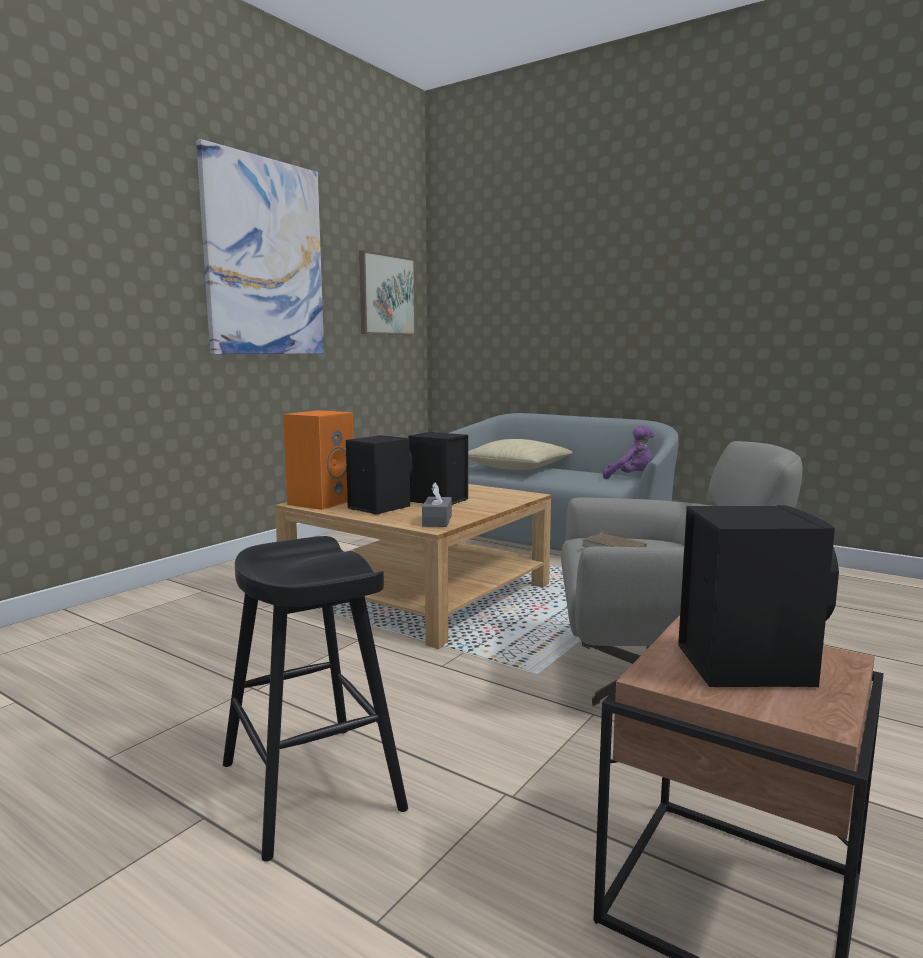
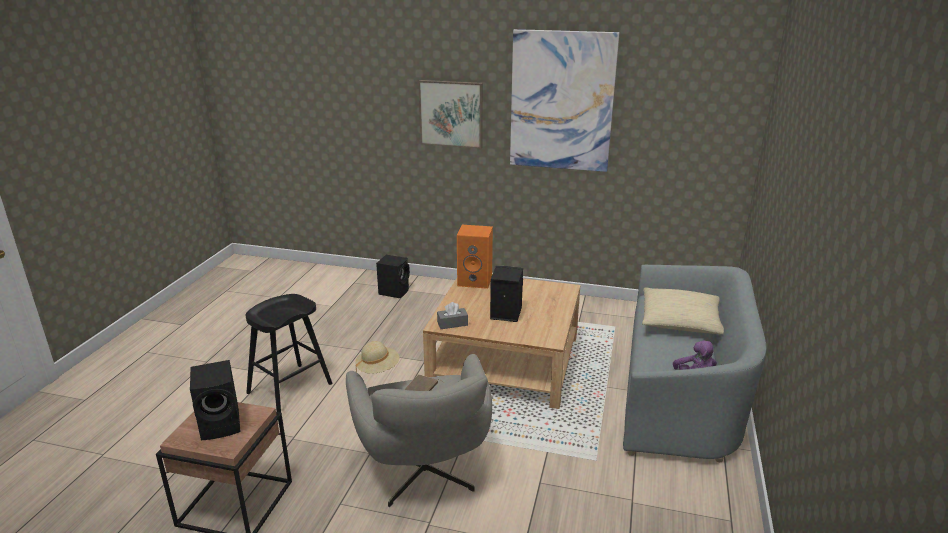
camera: 70 degrees right, 15 degrees up
black speaker [346,435,412,514] -> black speaker moved to [376,255,410,298]
picture [359,250,416,335] -> picture moved to [418,80,483,149]
none -> beige hat [355,341,399,374]

